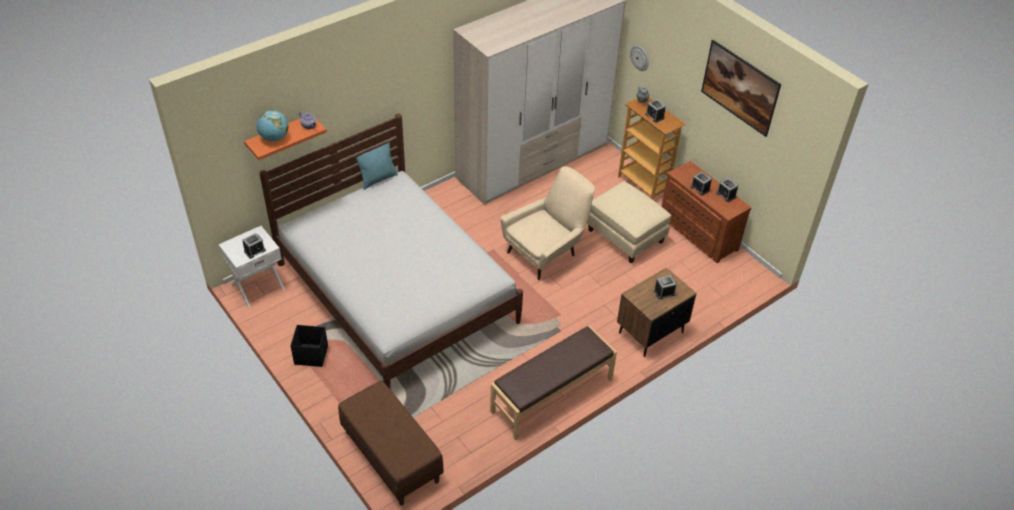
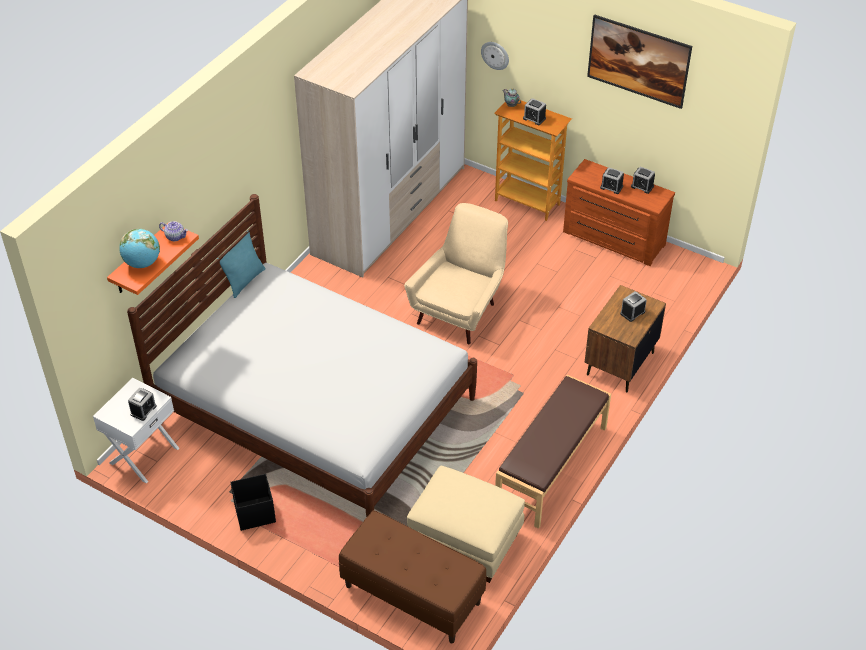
camera: 20 degrees left, 0 degrees up
beige ottoman [587,181,671,263] -> beige ottoman moved to [407,466,525,583]

